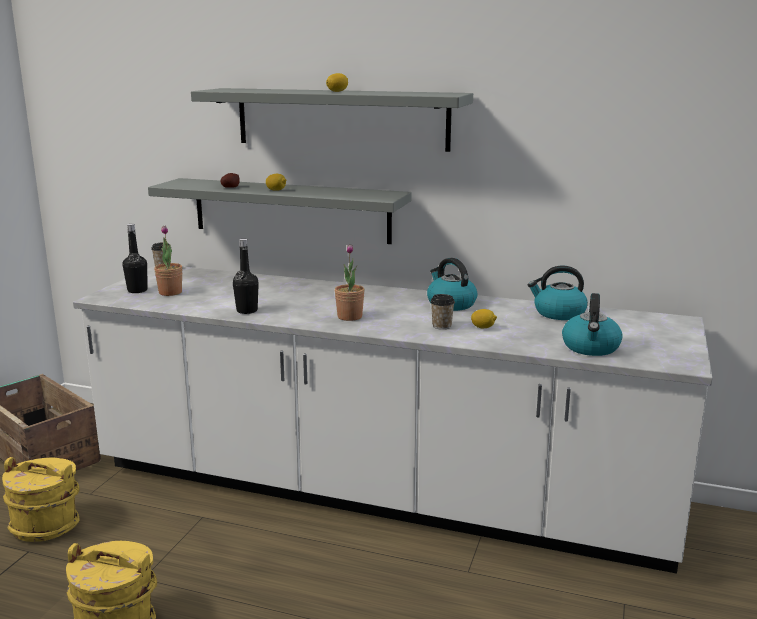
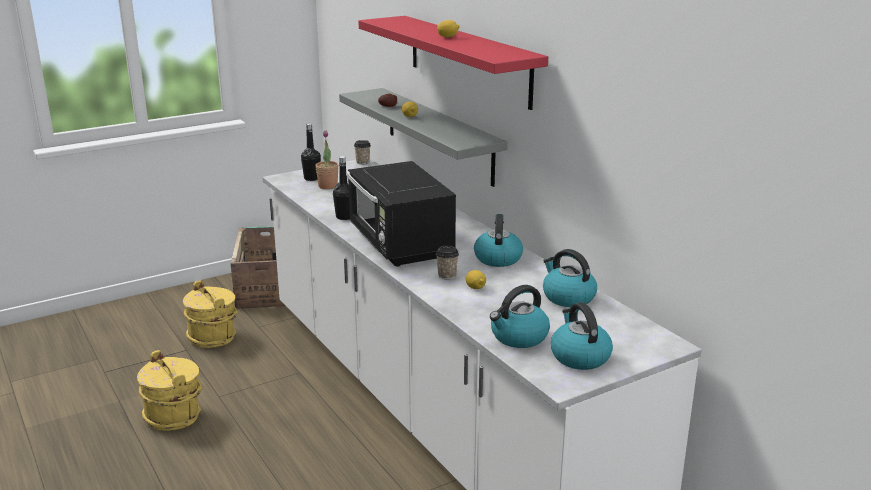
camera: 40 degrees right, 5 degrees up
grey shelf [191,88,473,152] -> red shelf [359,16,548,110]
potted plant [335,244,365,321] -> black microwave [346,161,456,266]
none -> kettle [551,302,613,370]

